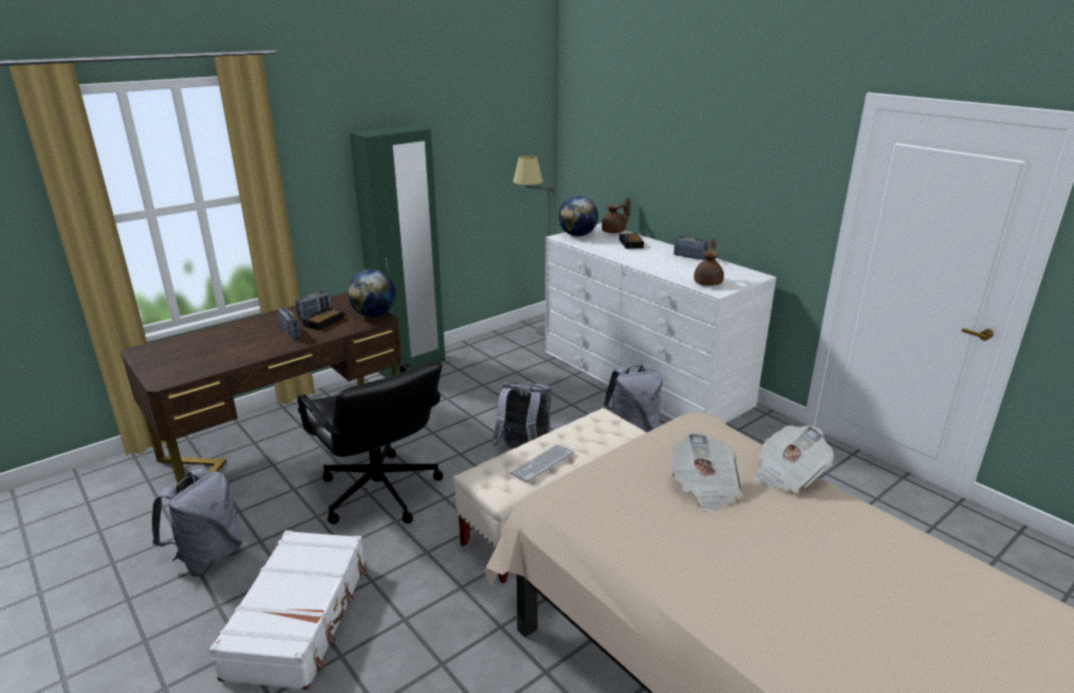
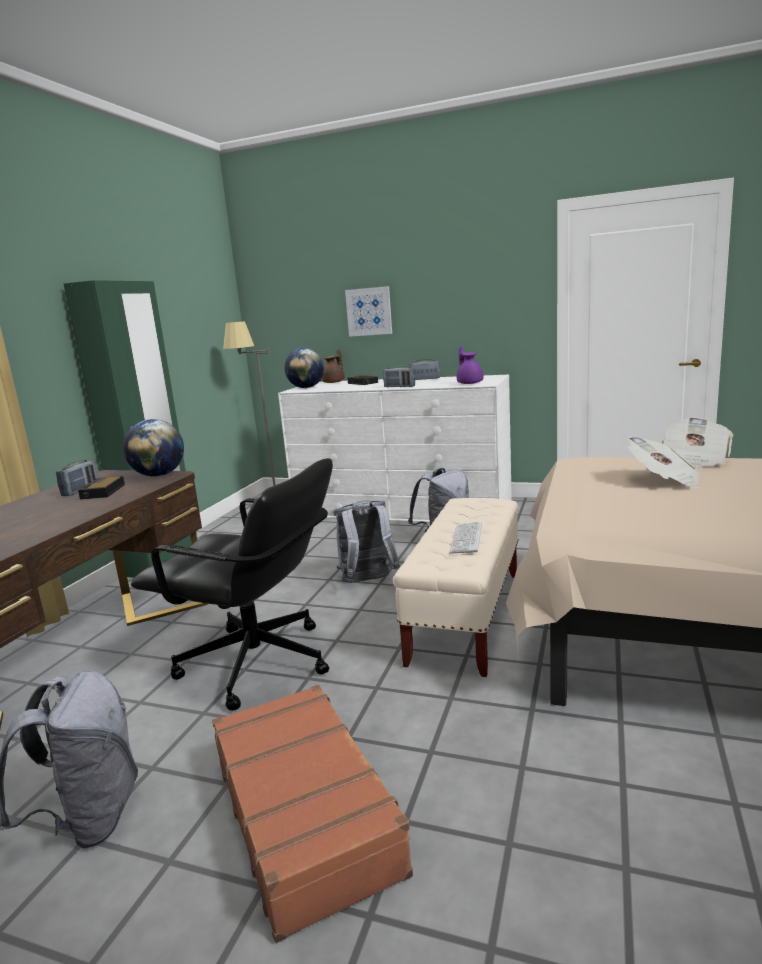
camera: 30 degrees left, 10 degrees down
white suitcase [210,530,367,690] -> brown suitcase [212,685,413,943]
radio [278,307,300,339] -> radio moved to [383,366,415,387]
brown teapot [694,239,724,286] -> purple teapot [456,346,483,384]
none -> picture [345,286,392,337]

